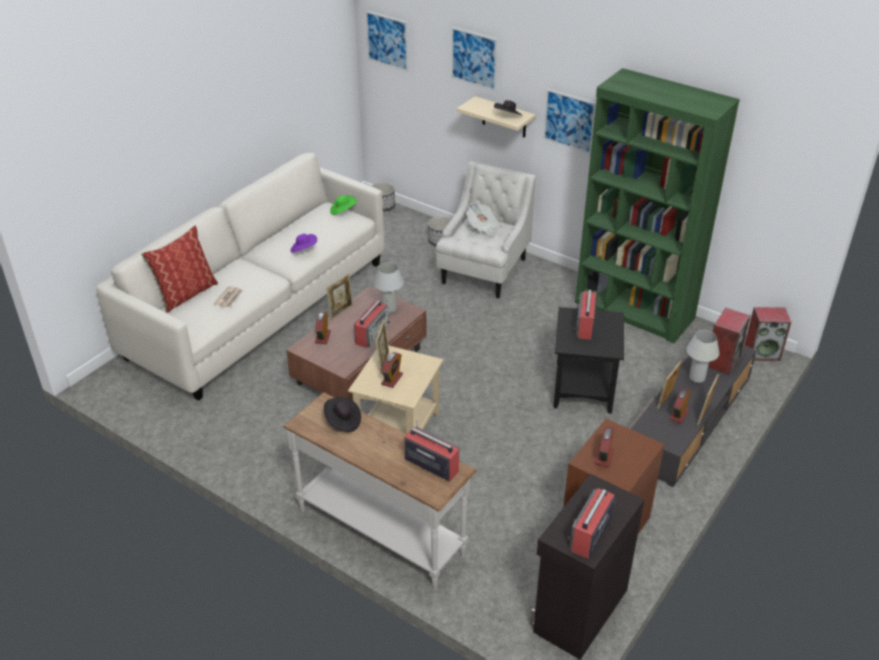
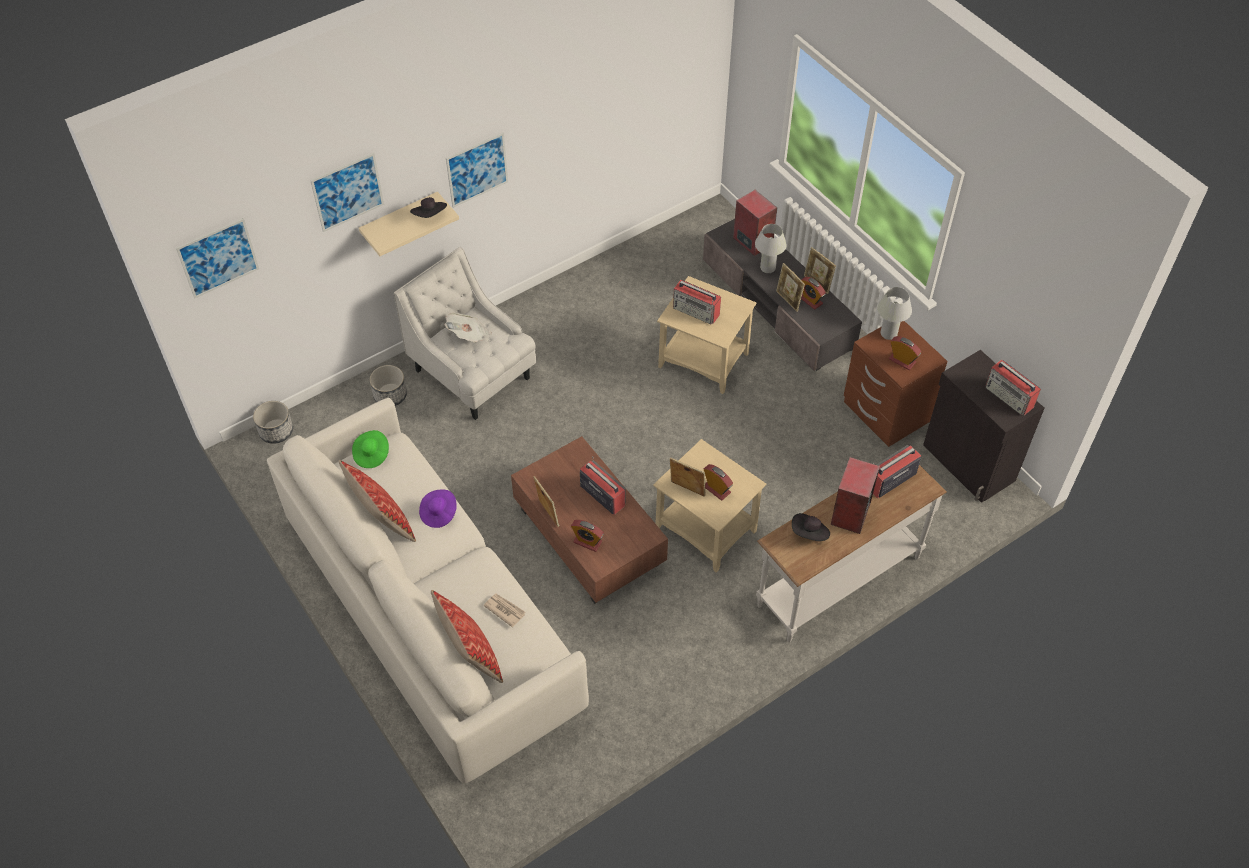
camera: 70 degrees left, 15 degrees up
white table lamp [374,262,404,313] -> white table lamp moved to [877,287,912,340]
black side table [553,307,624,414] -> beige side table [657,276,757,394]
green bookcase [575,68,740,343] -> none
speaker [744,307,791,361] -> speaker moved to [831,457,880,534]
none -> pillow [339,460,416,542]

